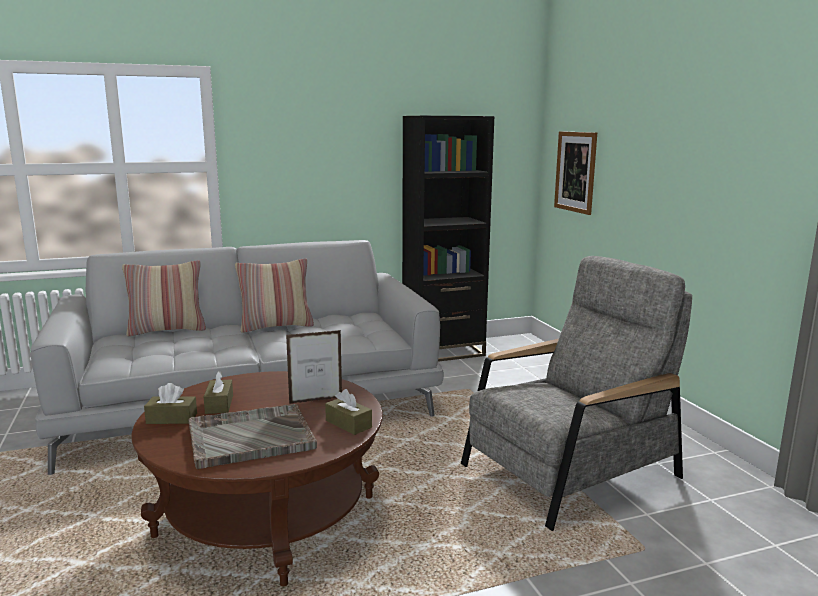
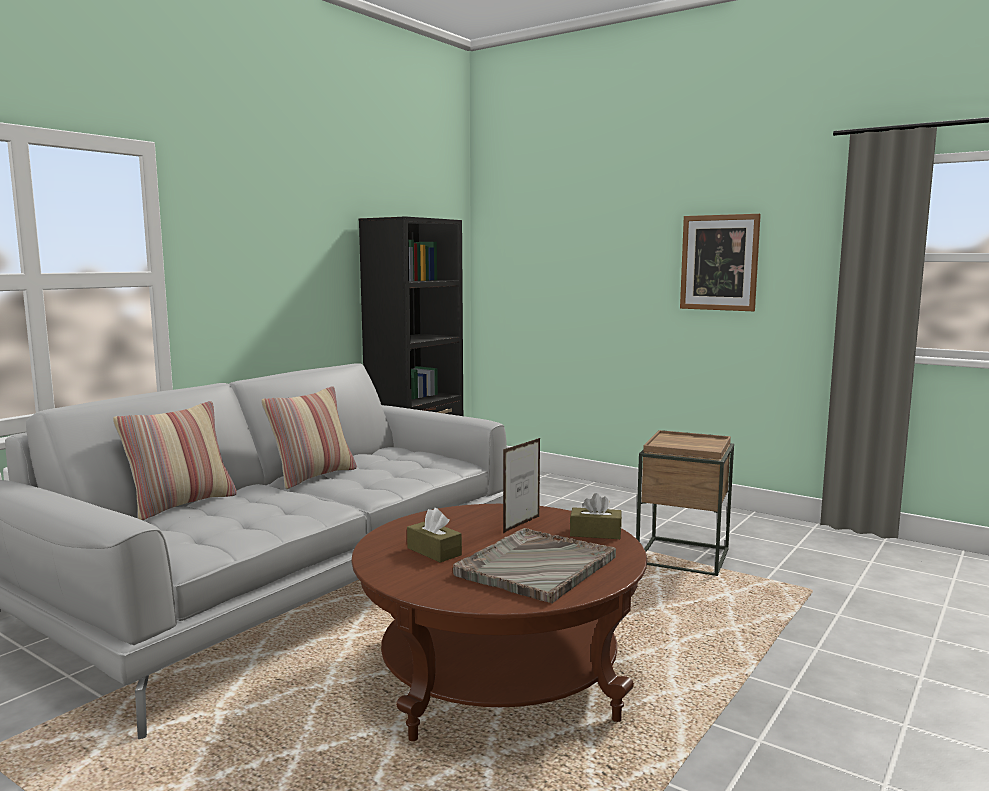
camera: 35 degrees left, 5 degrees down
brown tissue box [144,383,197,424] -> none
grey armchair [461,256,692,531] -> brown side table [636,430,734,576]
picture [554,131,597,215] -> picture moved to [680,214,761,311]

